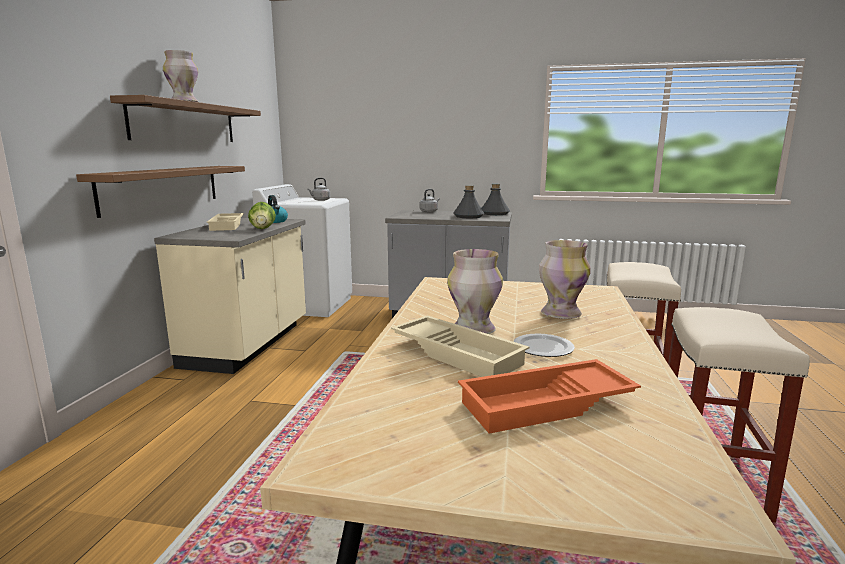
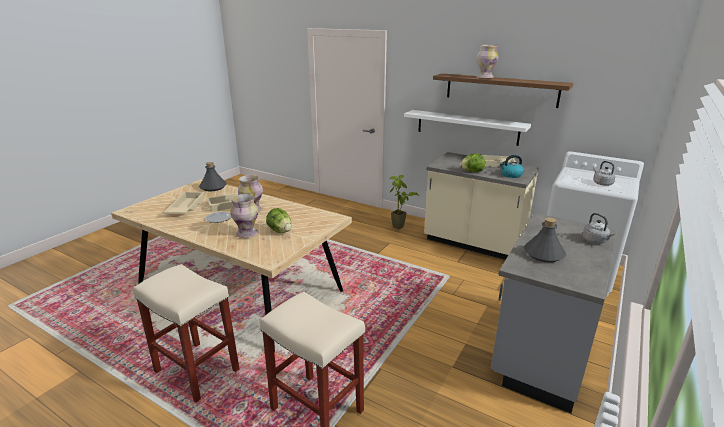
camera: 110 degrees right, 10 degrees up
brown shelf [76,166,245,218] -> white shelf [404,110,531,146]
orange tray [458,359,641,434] -> beige tray [163,192,205,214]
grey bottle [481,184,510,215] -> grey bottle moved to [199,162,227,191]
none -> lettuce [266,208,292,233]
none -> potted plant [389,175,420,229]

